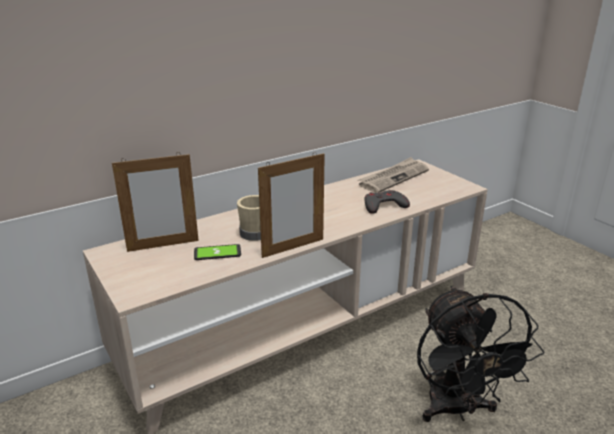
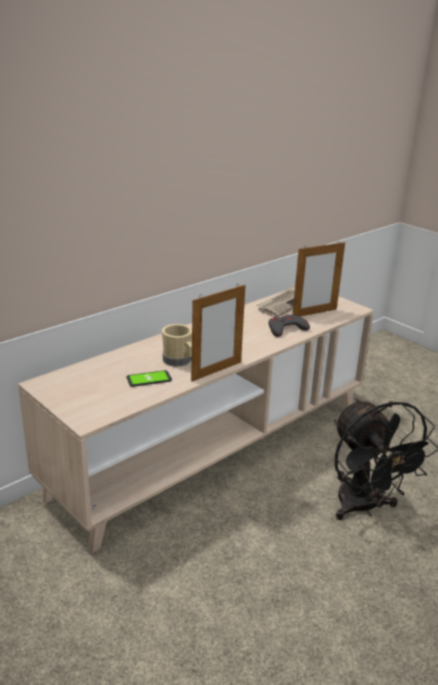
camera: 10 degrees left, 0 degrees up
picture frame [112,152,199,252] -> picture frame moved to [292,241,345,317]

